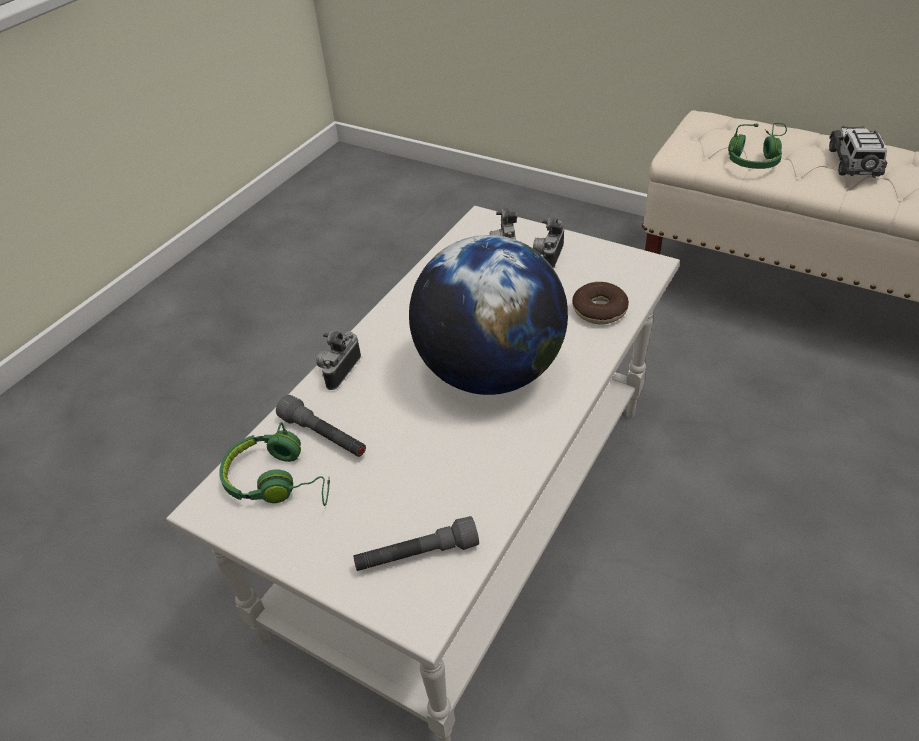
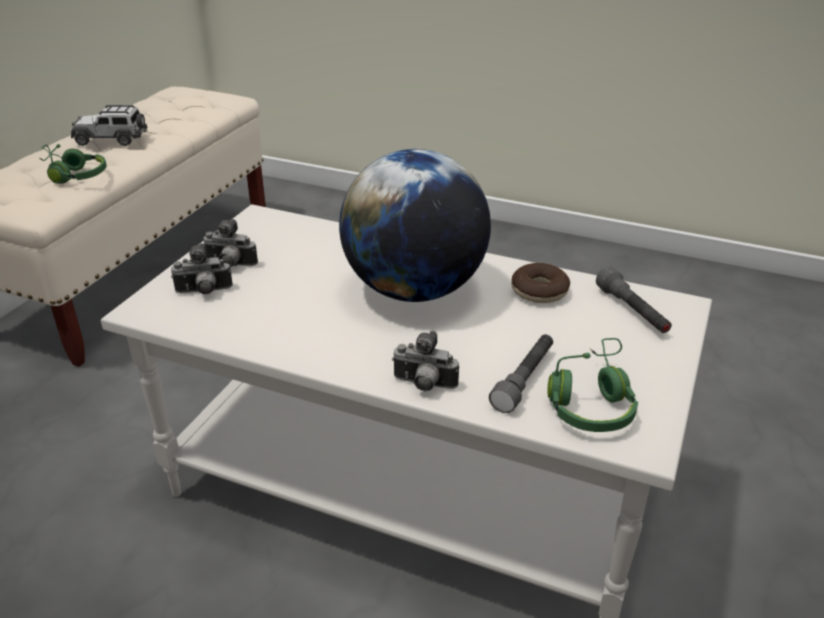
camera: 100 degrees left, 10 degrees down
donut [572,282,629,325] -> donut moved to [511,263,570,303]

